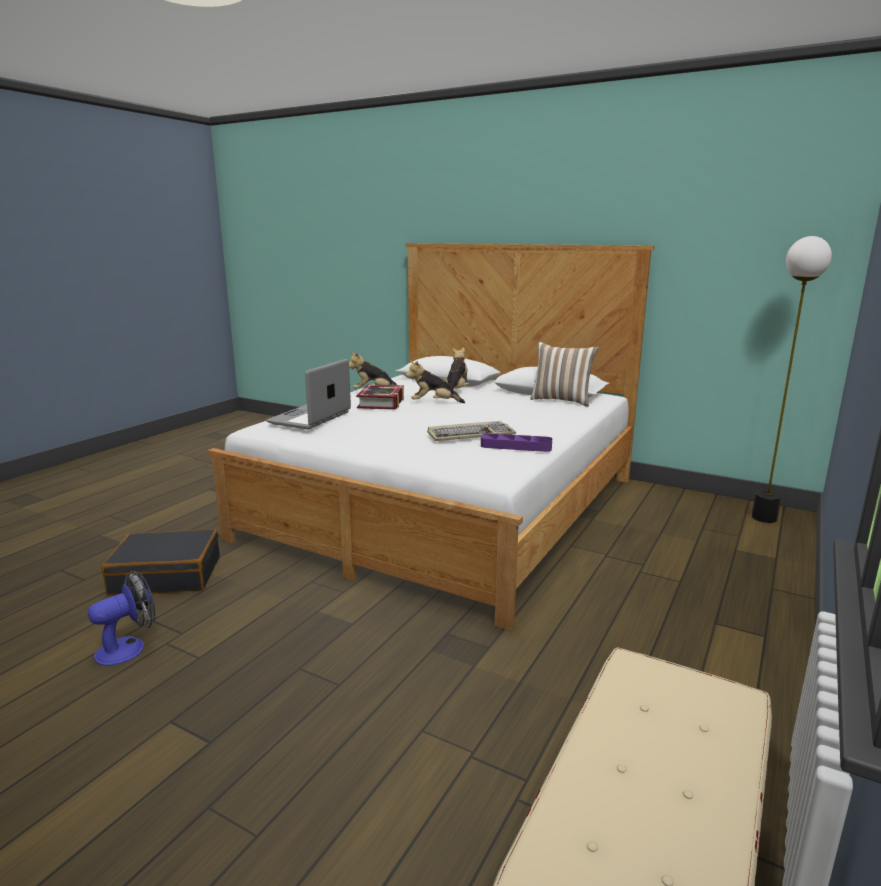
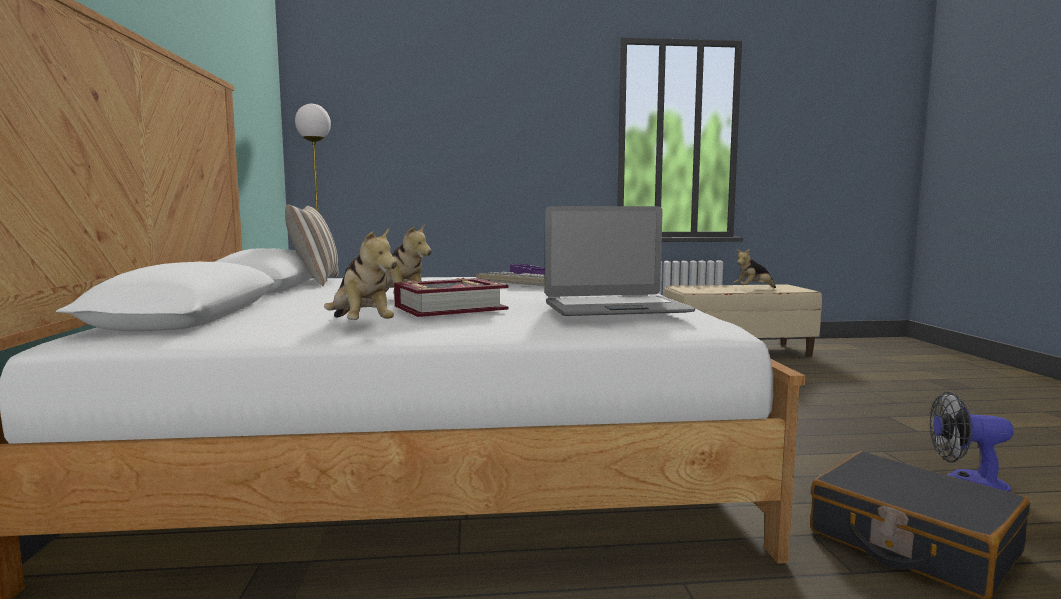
camera: 125 degrees left, 10 degrees down
plush toy [445,347,469,398] -> plush toy moved to [734,249,776,288]

